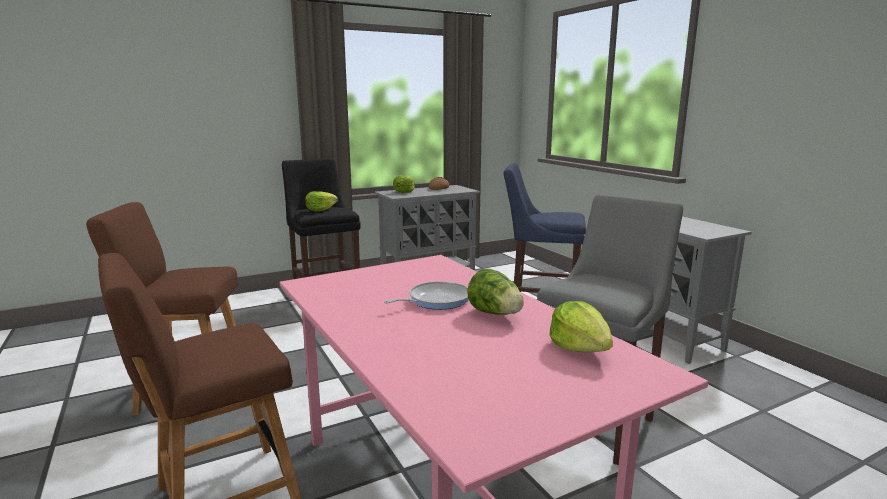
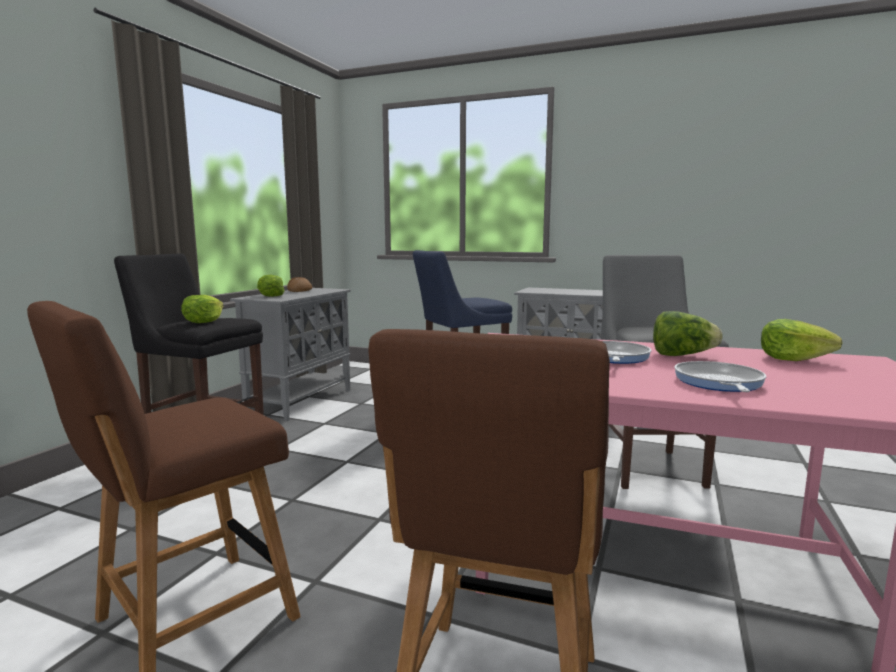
camera: 40 degrees left, 5 degrees down
none -> frying pan [674,361,766,392]

